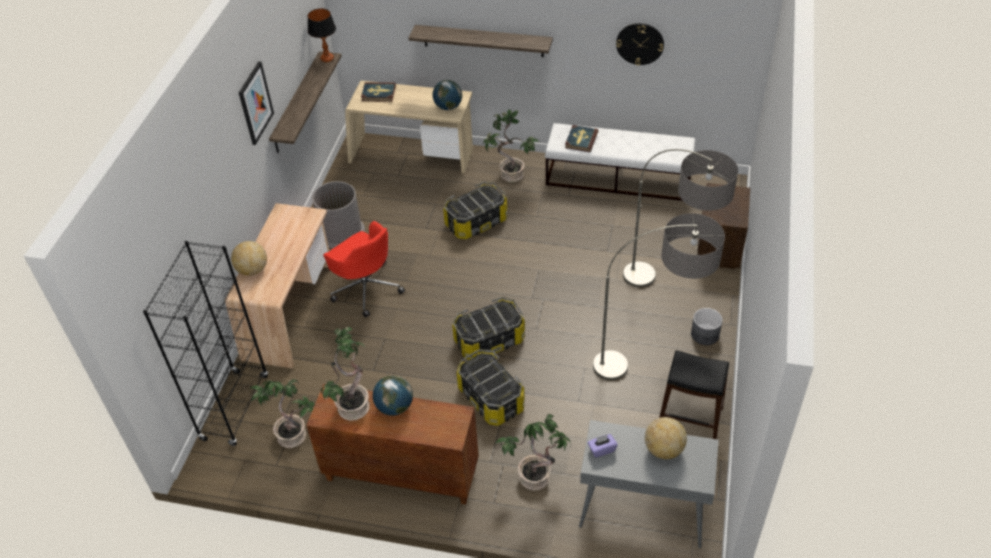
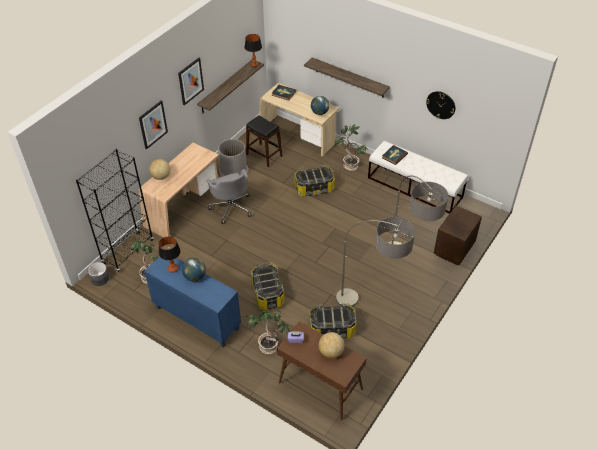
camera: 20 degrees right, 0 degrees up
brown cabinet [306,384,479,504] -> blue cabinet [144,256,241,347]
potted plant [321,327,370,421] -> table lamp [159,237,181,272]
red office chair [323,221,405,318] -> grey office chair [207,169,252,224]
storage box [452,297,525,360] -> storage box moved to [310,303,357,338]
grey console table [579,420,719,548] -> brown console table [277,321,367,420]
black stool [659,350,729,439] -> black stool moved to [246,115,282,167]
grey planter [691,308,723,345] -> grey planter moved to [88,262,109,286]
none -> picture [139,101,168,149]

